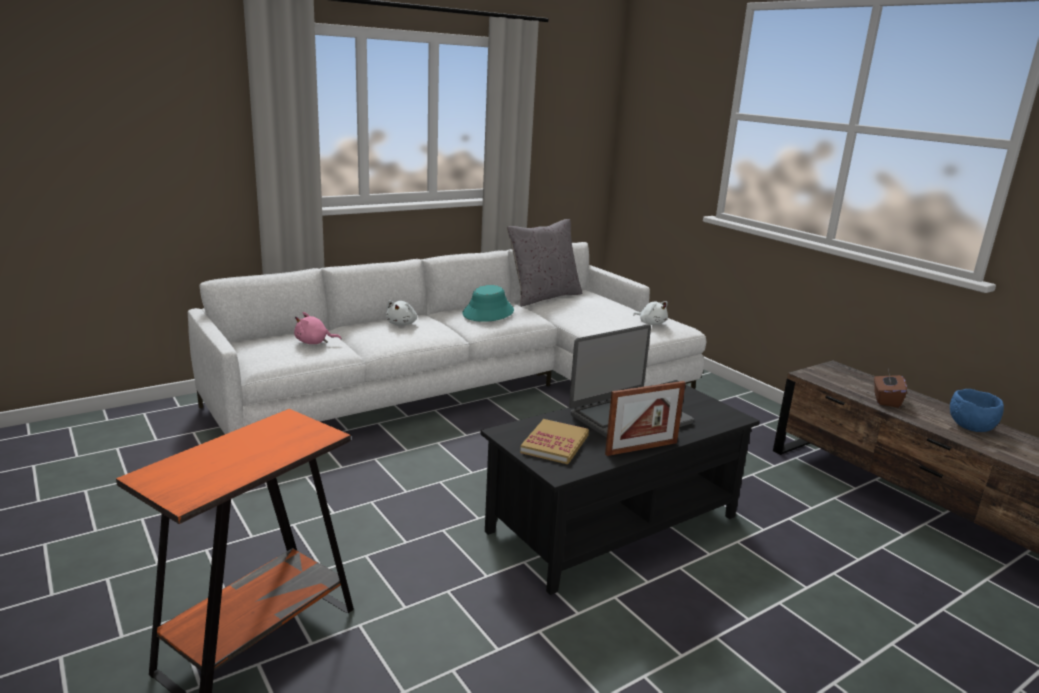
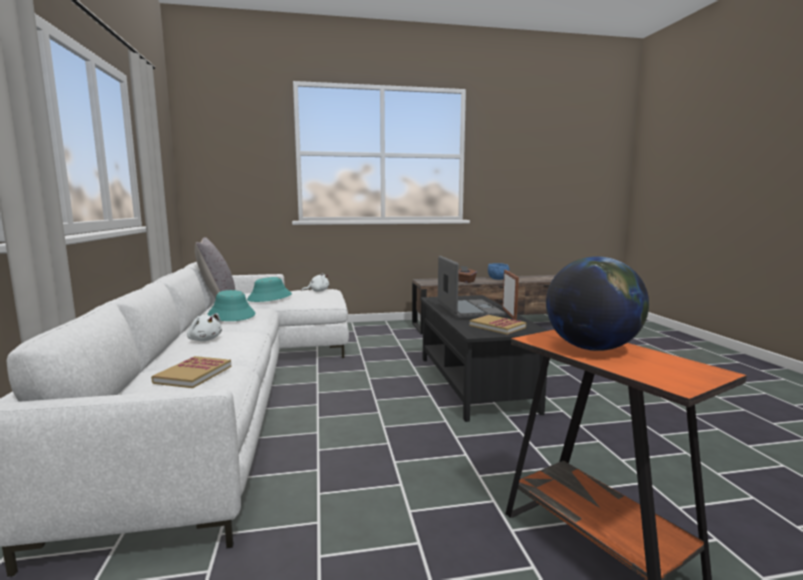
camera: 65 degrees left, 10 degrees down
pink plush toy [294,312,342,344] -> book [151,356,231,388]
none -> turquoise hat [247,277,292,302]
none -> globe [546,256,649,351]

